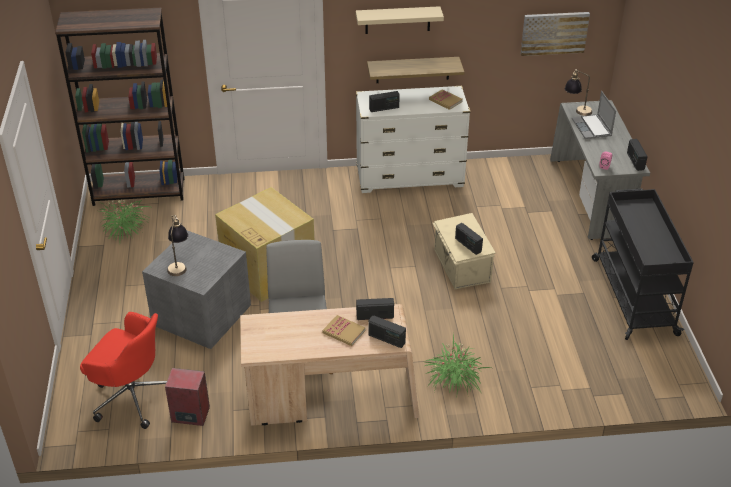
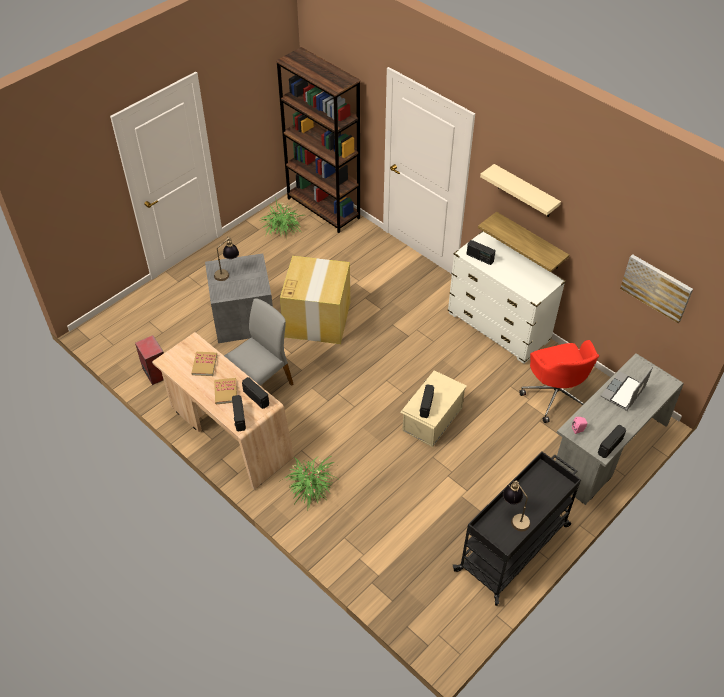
camera: 50 degrees right, 10 degrees up
red office chair [80,312,167,429] -> red office chair moved to [519,340,599,423]
book [429,89,463,110] -> book moved to [191,352,217,376]
table lamp [565,69,592,116] -> table lamp moved to [503,480,530,531]

